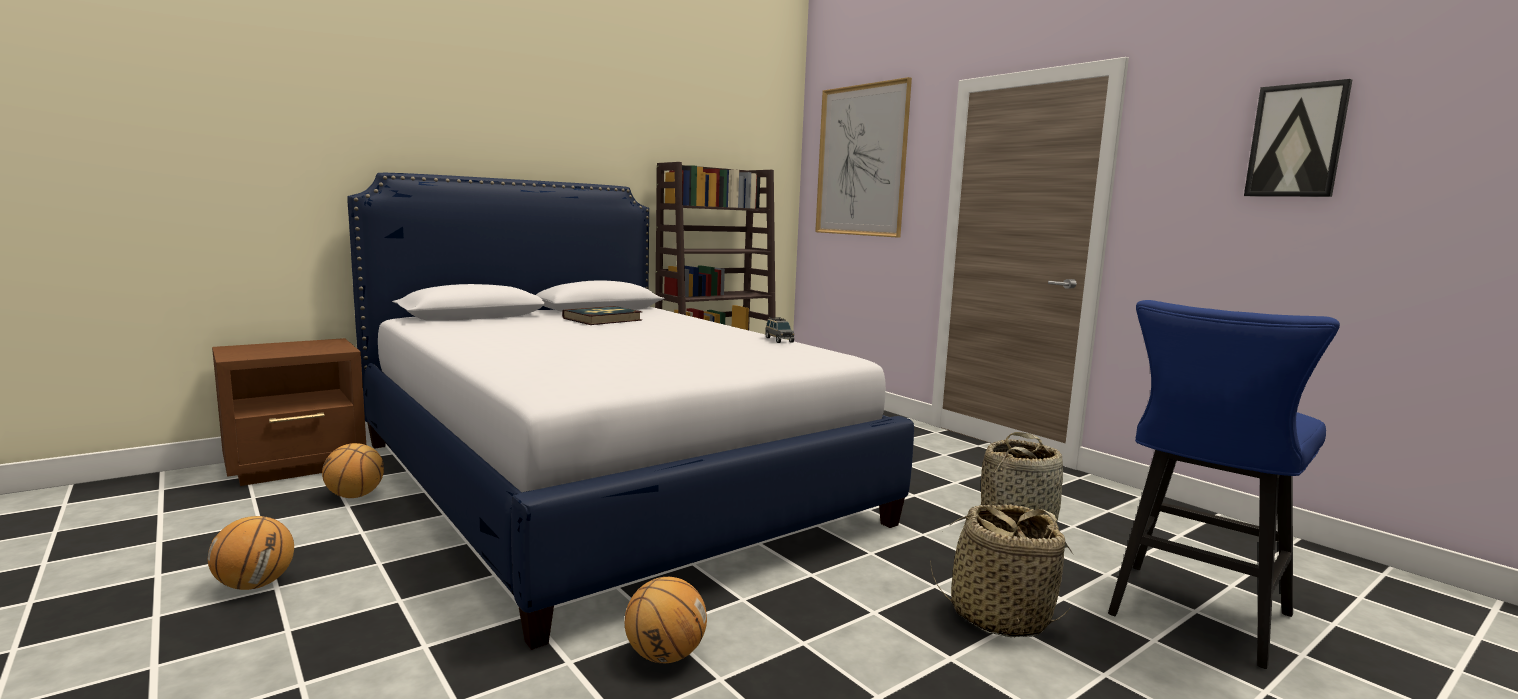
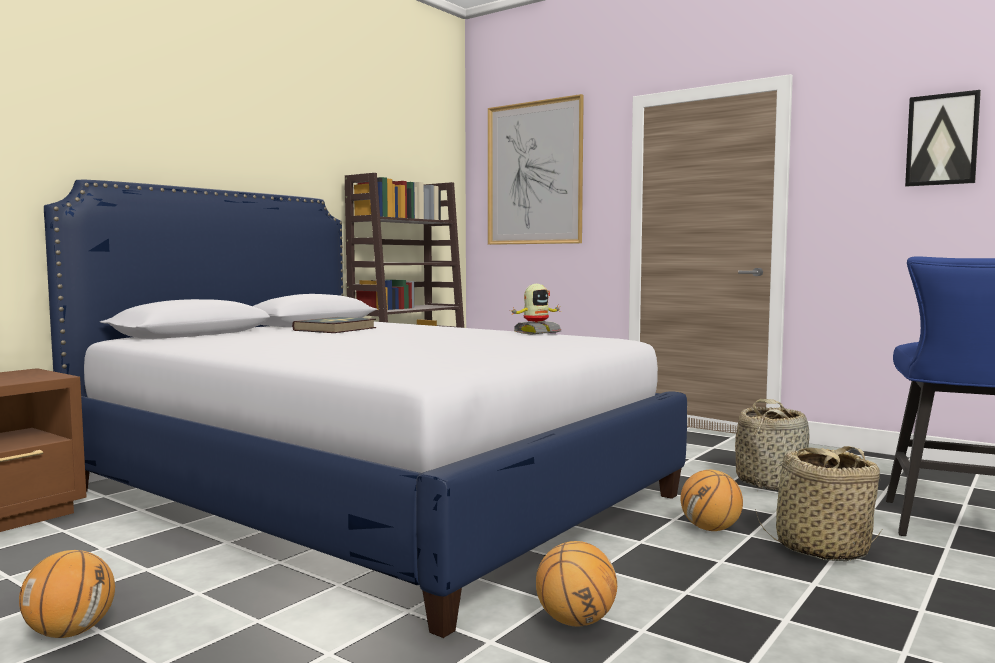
camera: 15 degrees left, 5 degrees down
basketball [322,443,384,498] -> basketball moved to [681,470,743,531]
grey toy car [765,317,795,343] -> toy robot [509,284,561,335]

